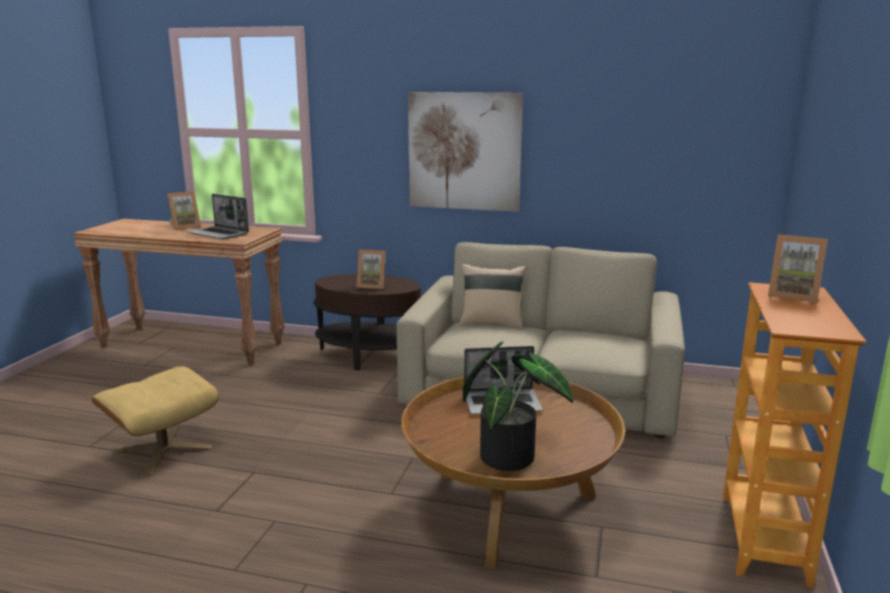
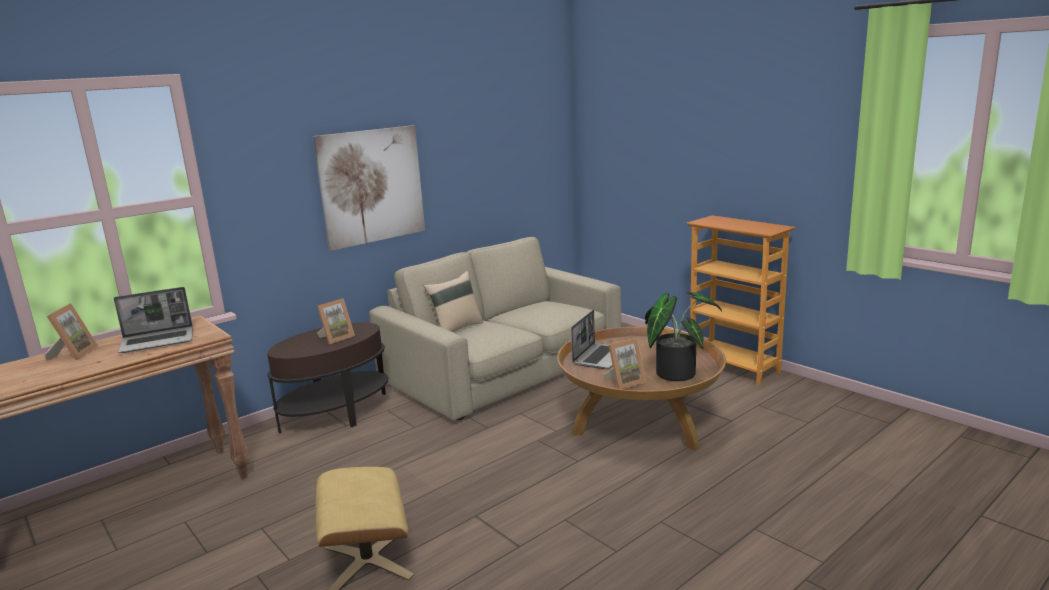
camera: 55 degrees left, 0 degrees up
picture frame [768,234,828,303] -> picture frame moved to [604,338,646,389]

